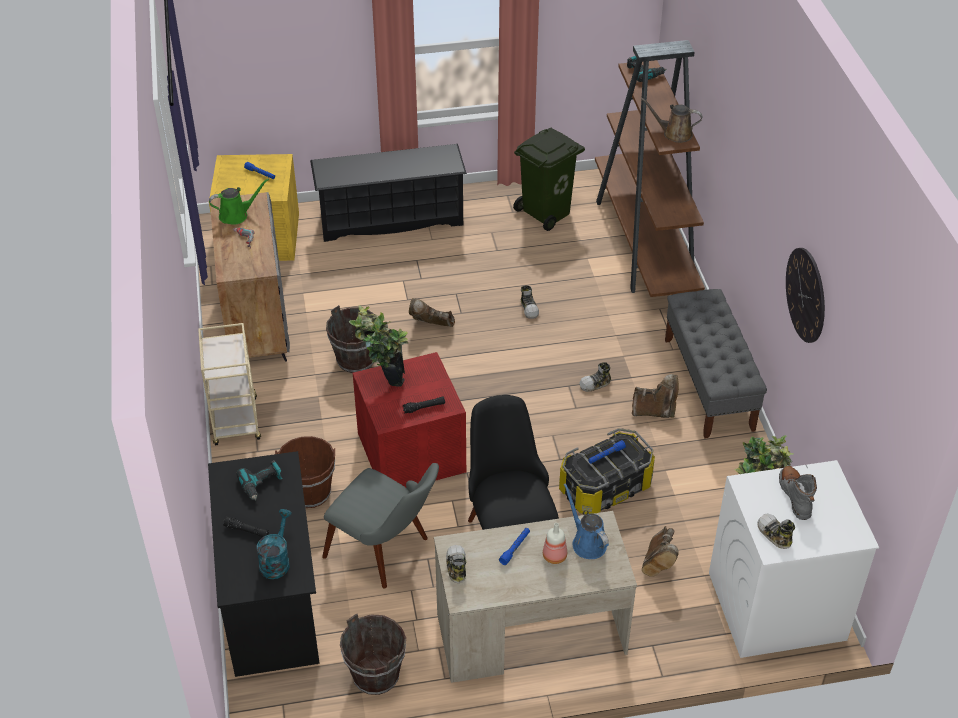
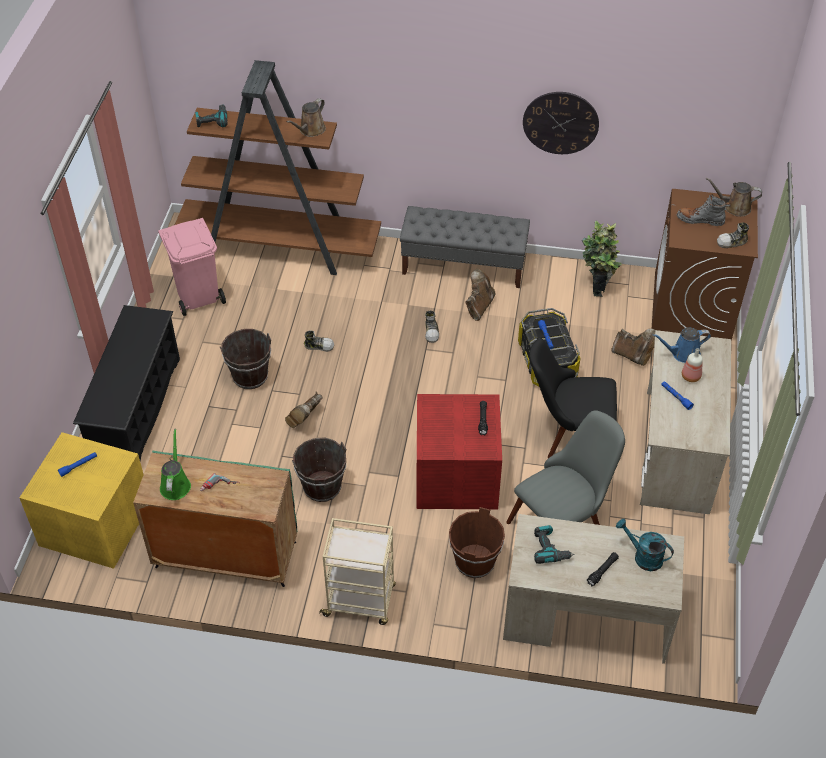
camera: 70 degrees left, 5 degrees up
black desk [208,451,320,677] -> beige desk [503,514,684,664]
grey cabinet [210,192,290,362] -> green cabinet [133,451,297,587]
brown bucket [340,613,406,695] -> brown bucket moved to [220,329,271,389]
potted plant [349,305,408,387] -> none
shoe [446,545,466,583] -> none
green trash can [513,127,585,231] -> pink trash can [158,218,226,316]
white washing machine [709,460,879,658] -> brown washing machine [652,189,758,340]
none -> brown watering can [706,177,762,217]

